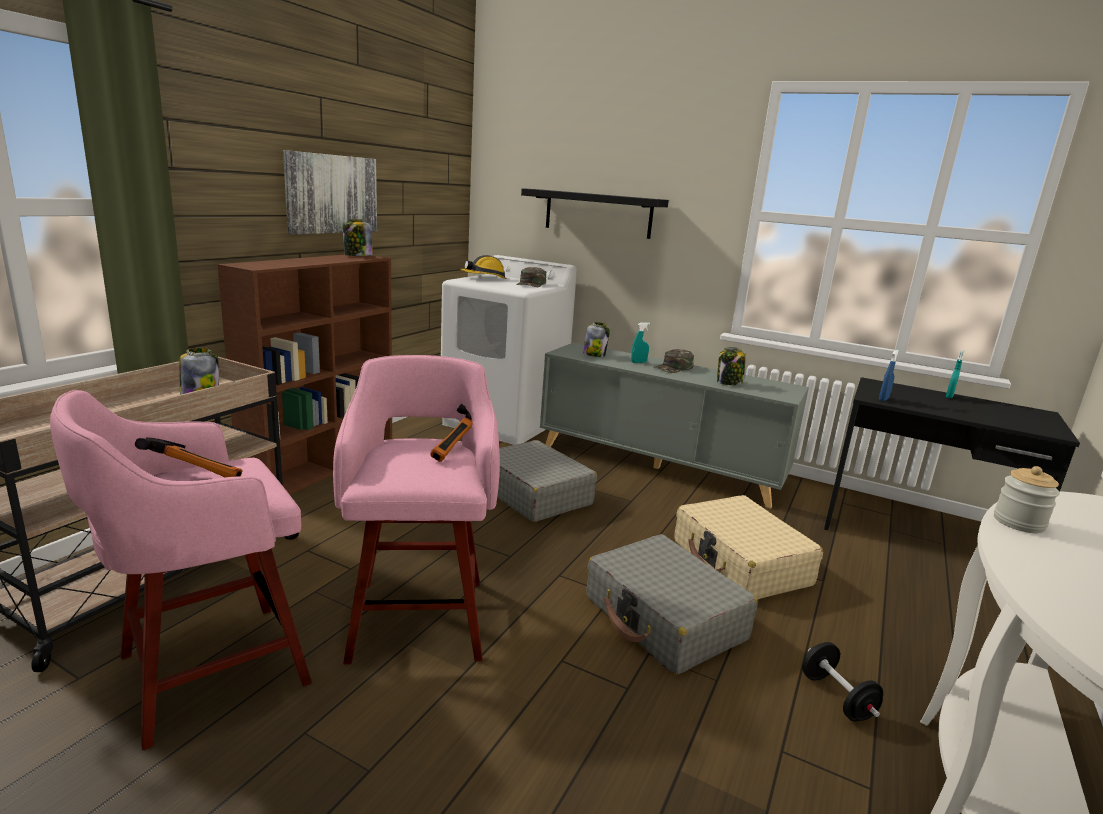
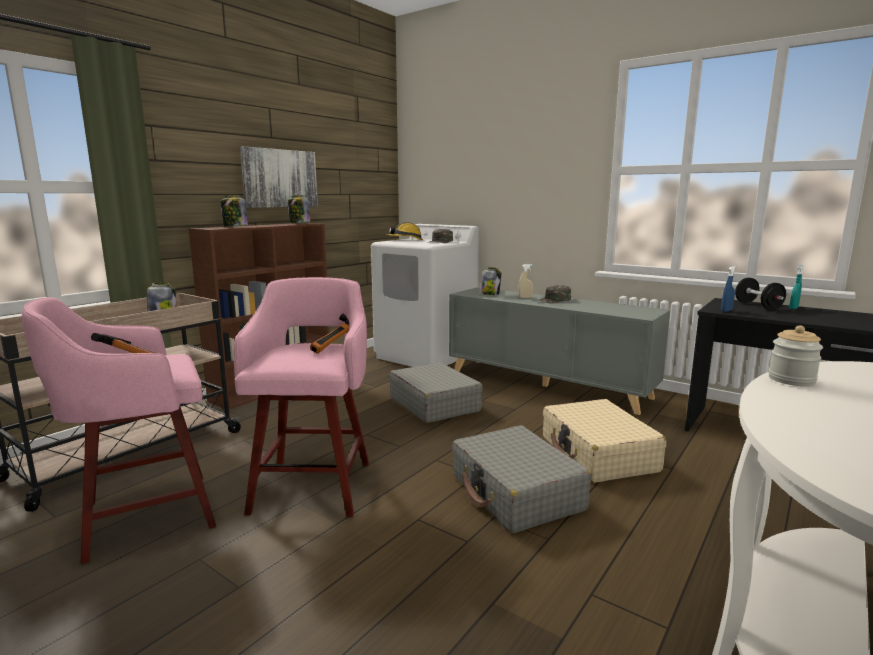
camera: 10 degrees right, 5 degrees down
black shelf [521,188,669,239] -> none
turquoise spray bottle [631,322,650,363] -> beige spray bottle [518,264,533,298]
jar [717,347,746,385] -> jar moved to [221,195,248,227]
black dumbbell [803,642,883,722] -> black dumbbell moved to [735,278,786,310]

